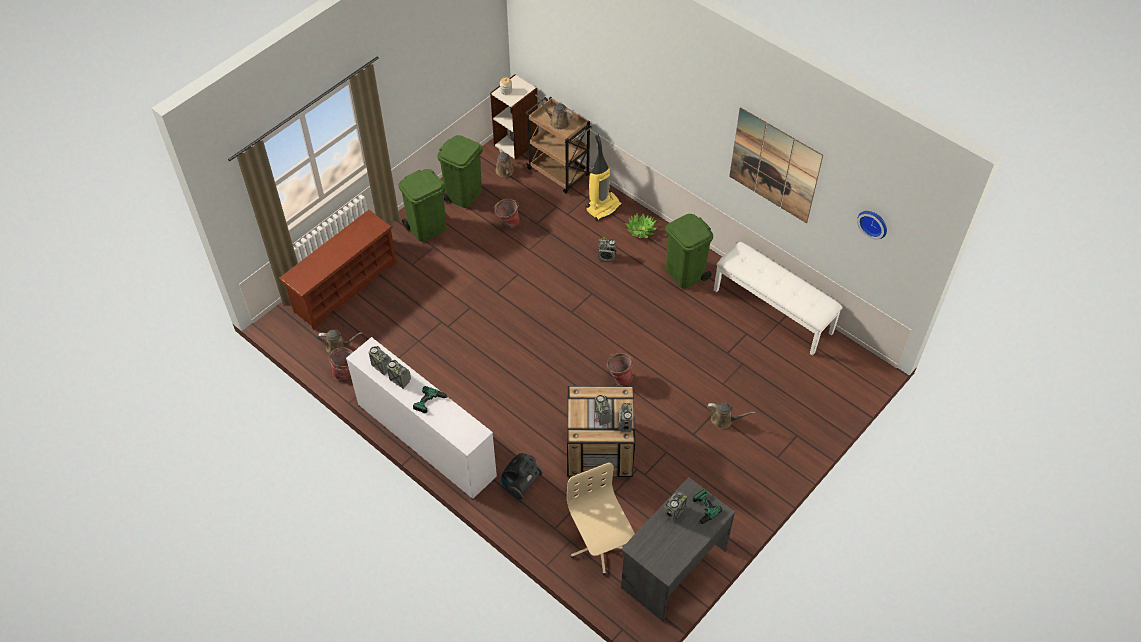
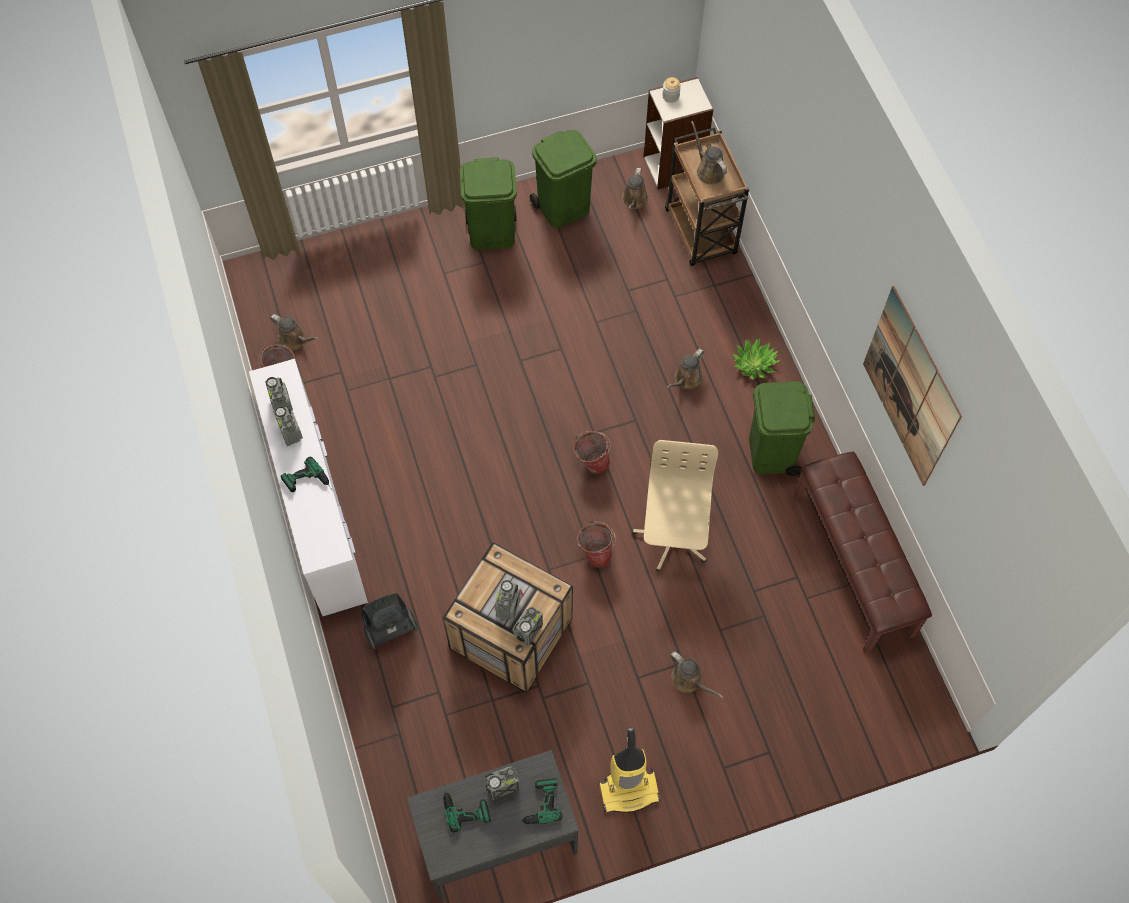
camera: 30 degrees right, 10 degrees up
brown shoe rack [279,210,397,330] -> none
bucket [494,199,520,228] -> bucket moved to [573,431,611,474]
beige office chair [567,463,635,575] -> beige office chair moved to [632,440,718,572]
vacuum cleaner [585,134,622,221] -> vacuum cleaner moved to [599,727,661,813]
radio [598,238,617,261] -> brown watering can [667,349,704,389]
white bench [714,242,843,356] -> brown bench [794,451,932,654]
wall clock [857,211,887,239] -> none
none -> power drill [443,785,491,833]

